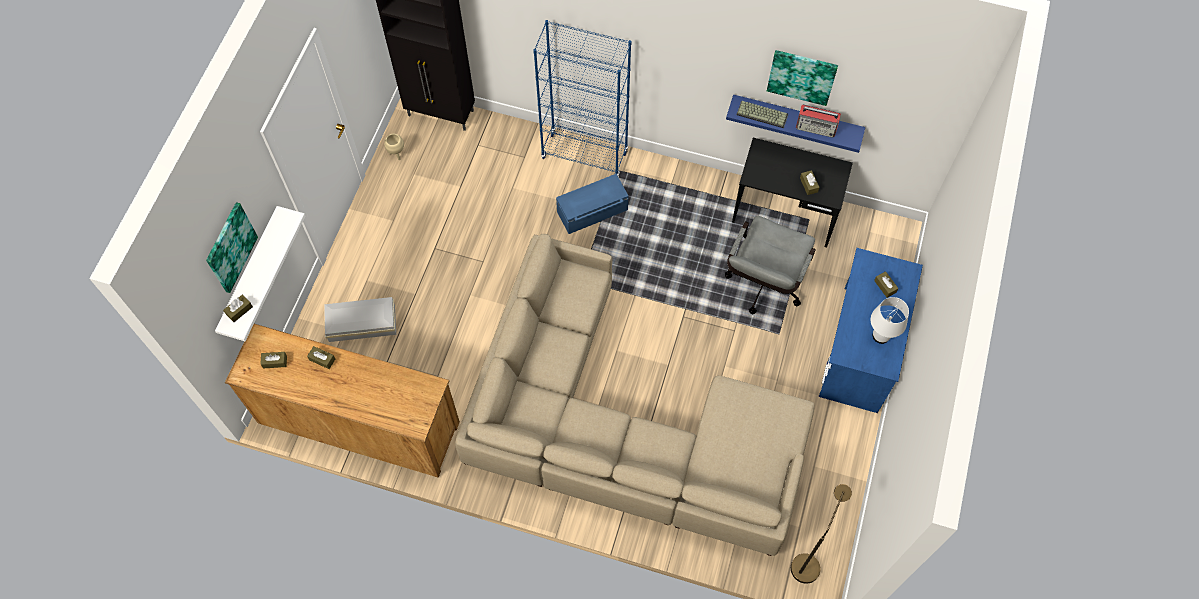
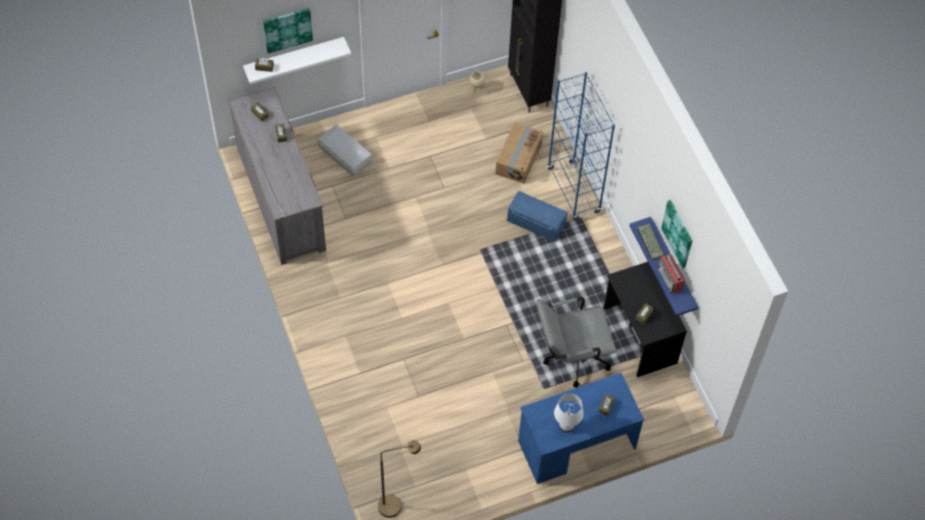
camera: 50 degrees right, 5 degrees down
brown dresser [225,324,460,478] -> grey dresser [228,87,326,265]
beige sofa [455,234,815,556] -> none
none -> cardboard box [495,122,543,184]

